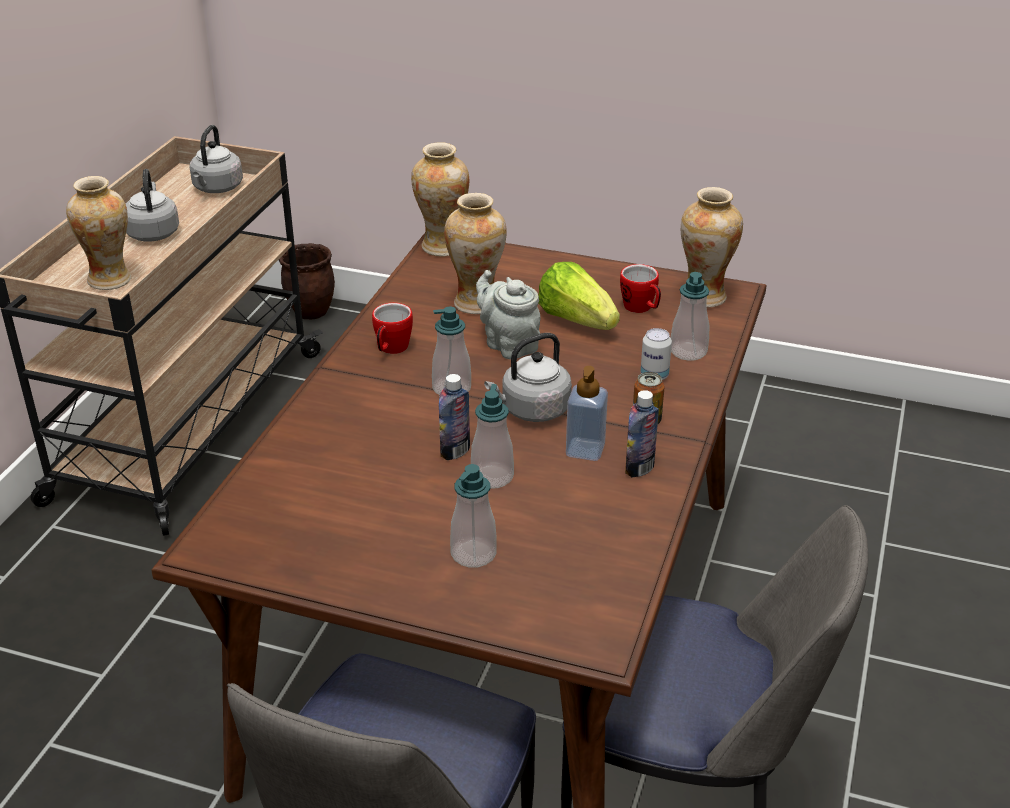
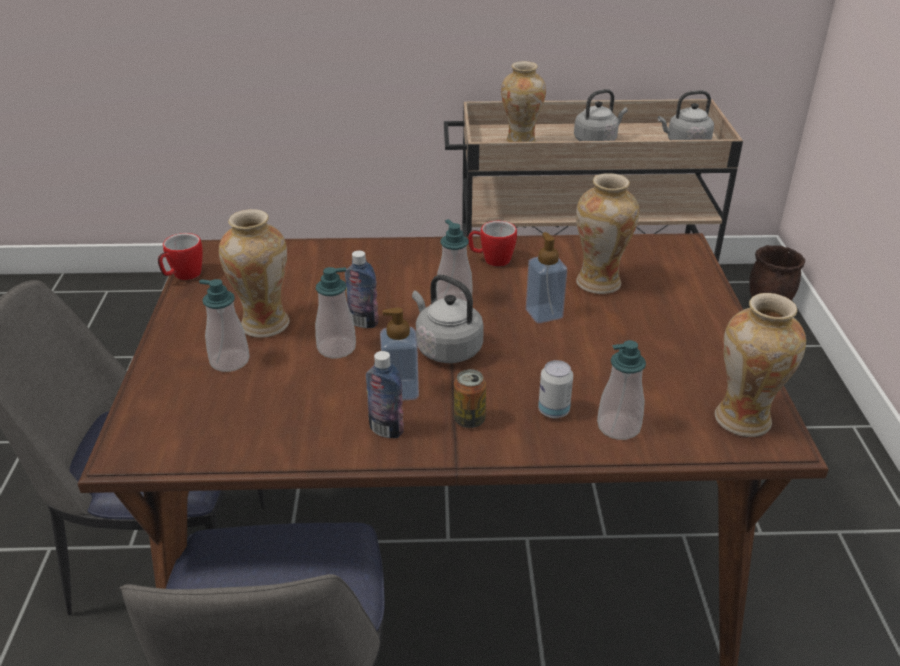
camera: 70 degrees right, 0 degrees up
vase [411,142,469,256] -> vase moved to [219,209,290,338]
grey teapot [476,270,541,359] -> soap dispenser [526,232,567,323]
lettuce [538,262,620,330] -> none
mug [620,264,661,313] -> mug moved to [158,233,203,280]

